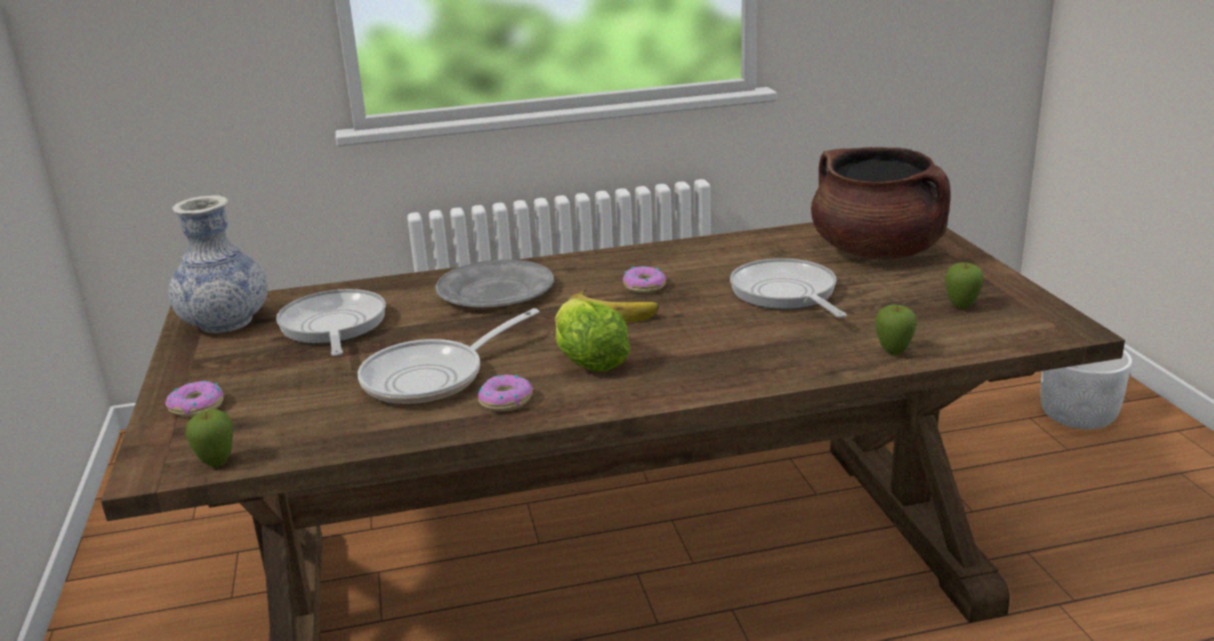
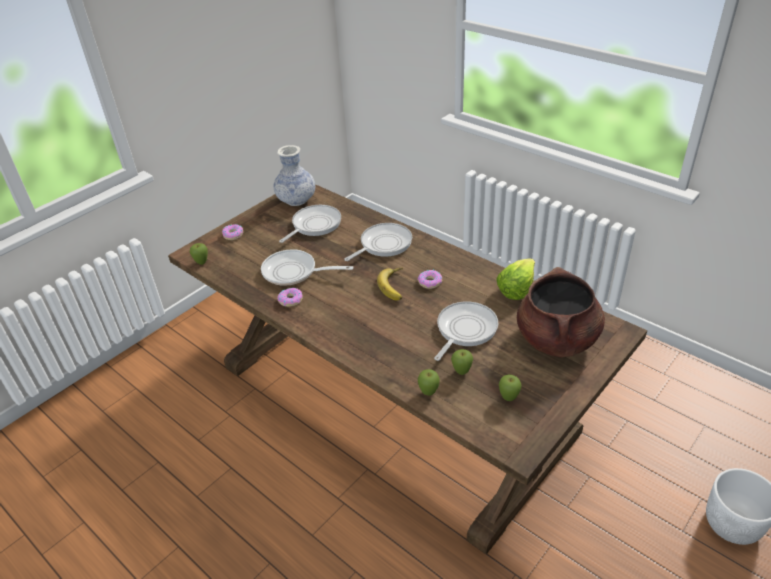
camera: 55 degrees right, 15 degrees up
grey plate [435,259,554,307] -> frying pan [344,223,412,261]
lettuce [555,298,630,372] -> lettuce moved to [496,258,535,300]
none -> apple [451,349,473,375]

